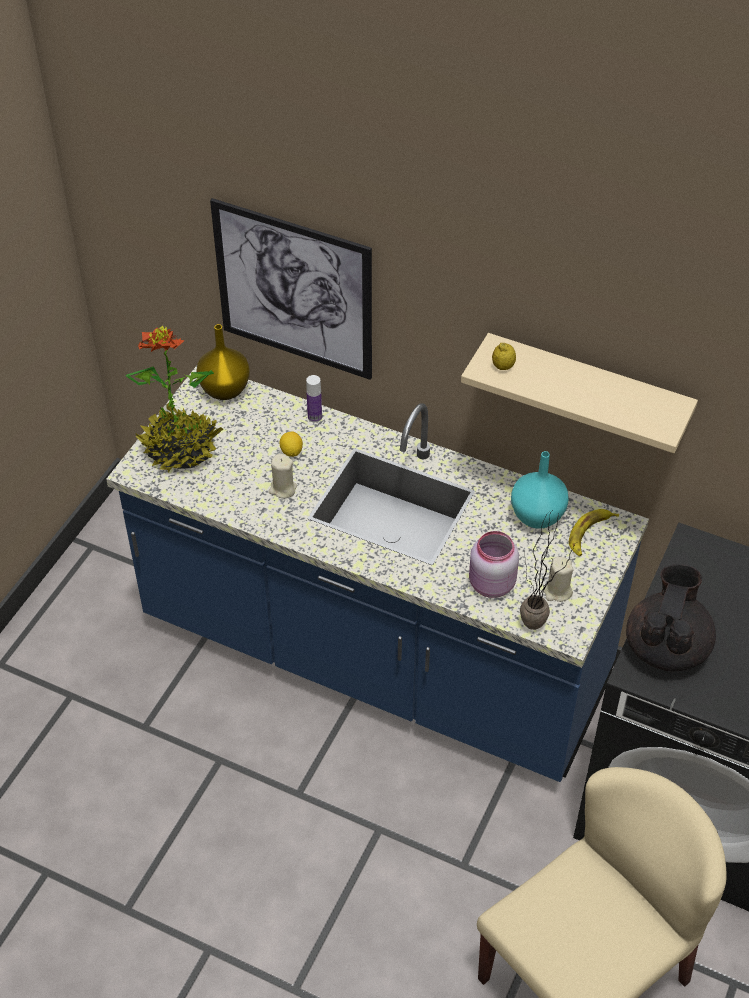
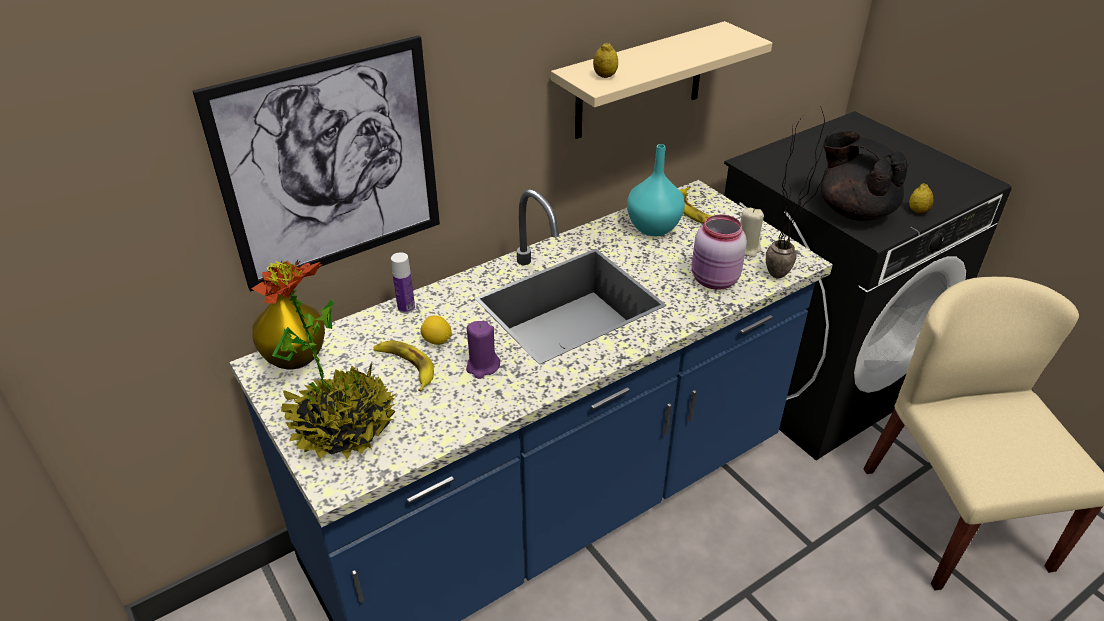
camera: 60 degrees left, 10 degrees down
beige candle [269,454,297,498] -> purple candle [466,321,500,379]
none -> banana [373,340,434,392]
none -> lemon [909,183,933,214]

